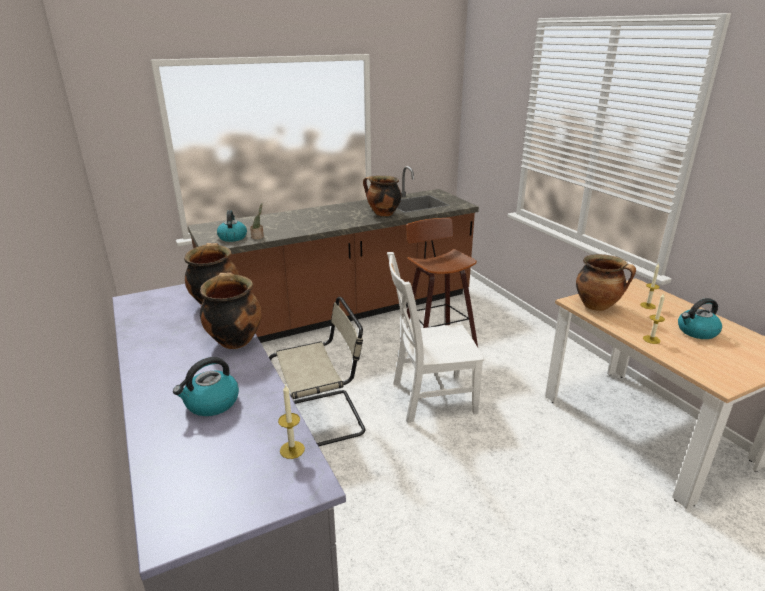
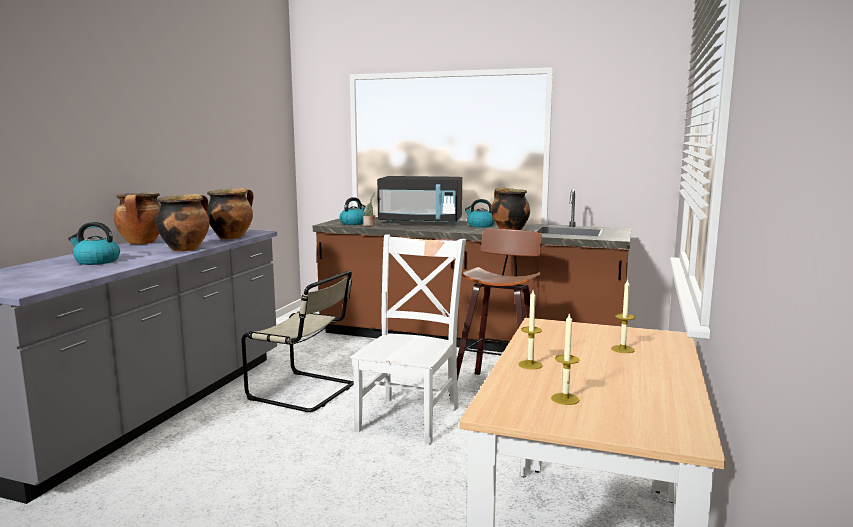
camera: 45 degrees right, 15 degrees down
candle [278,384,305,459] -> candle moved to [551,312,580,405]
white chair [387,252,484,423] -> white chair turned 75 degrees clockwise [351,235,466,445]
cooking pot [576,254,636,311] -> cooking pot moved to [114,193,160,244]
kettle [678,298,722,339] -> kettle moved to [465,199,495,227]
none -> black microwave [377,176,462,225]

